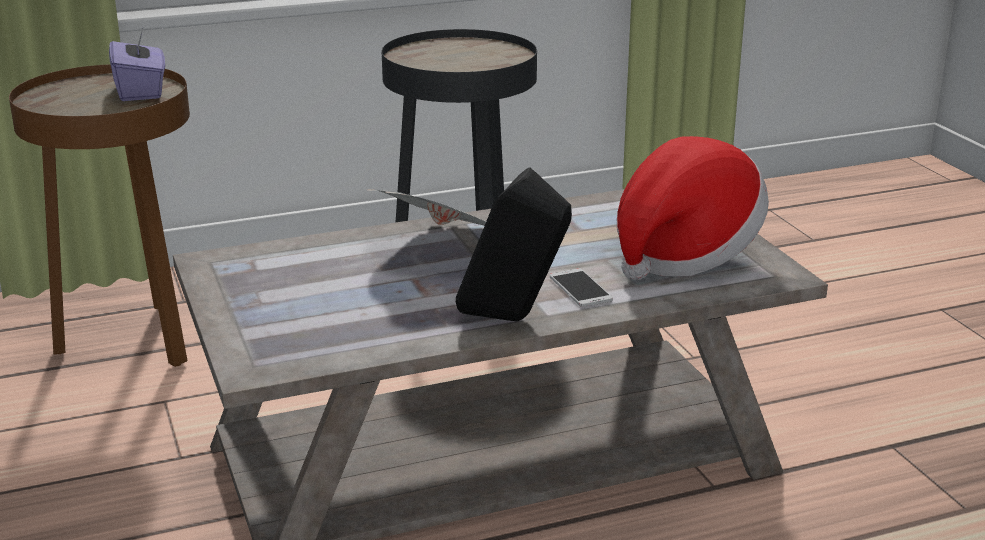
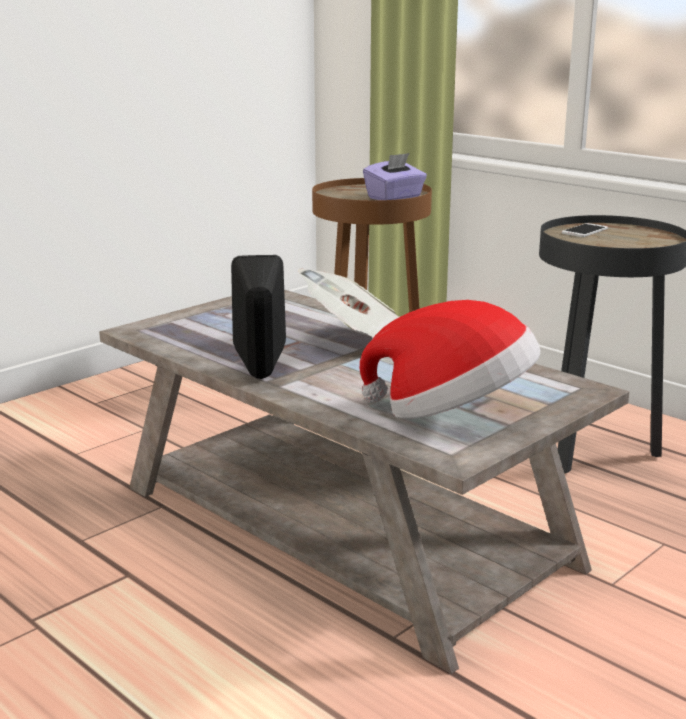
camera: 65 degrees right, 5 degrees down
phone [550,268,613,307] -> phone moved to [562,223,608,237]

